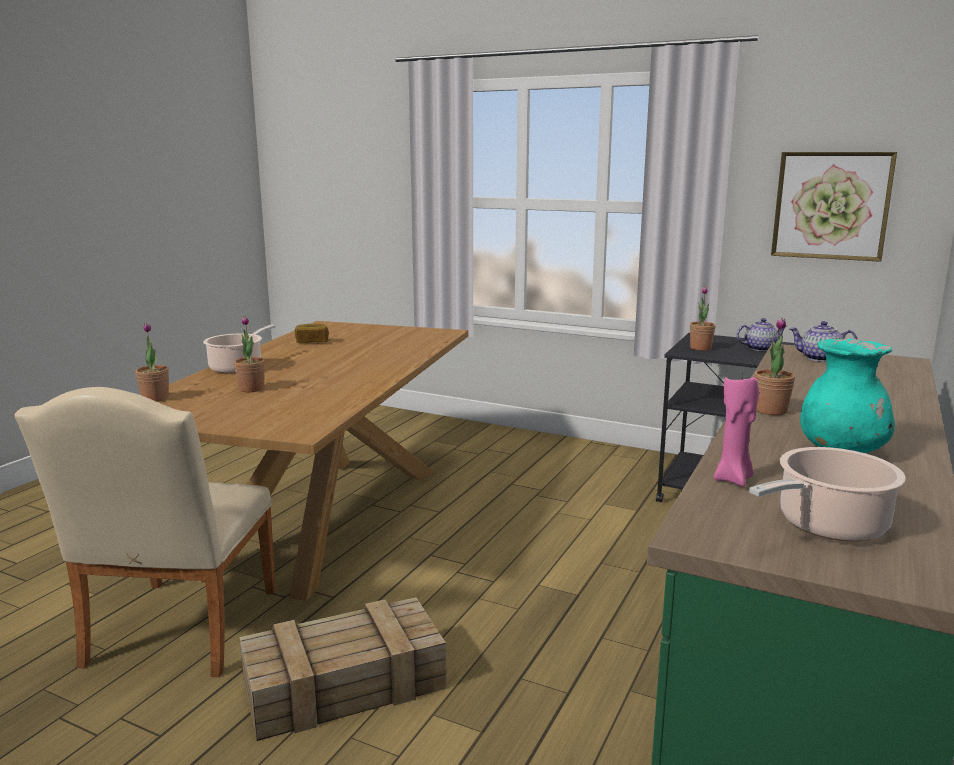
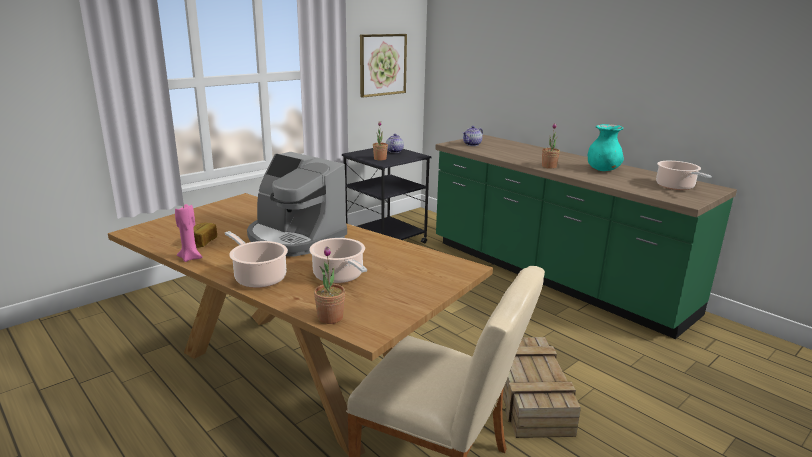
camera: 70 degrees left, 5 degrees up
potted plant [234,316,265,392] -> cooking pot [309,238,367,283]
pink candle [714,374,759,486] -> pink candle moved to [175,204,203,262]
none -> coffee machine [247,152,347,257]

